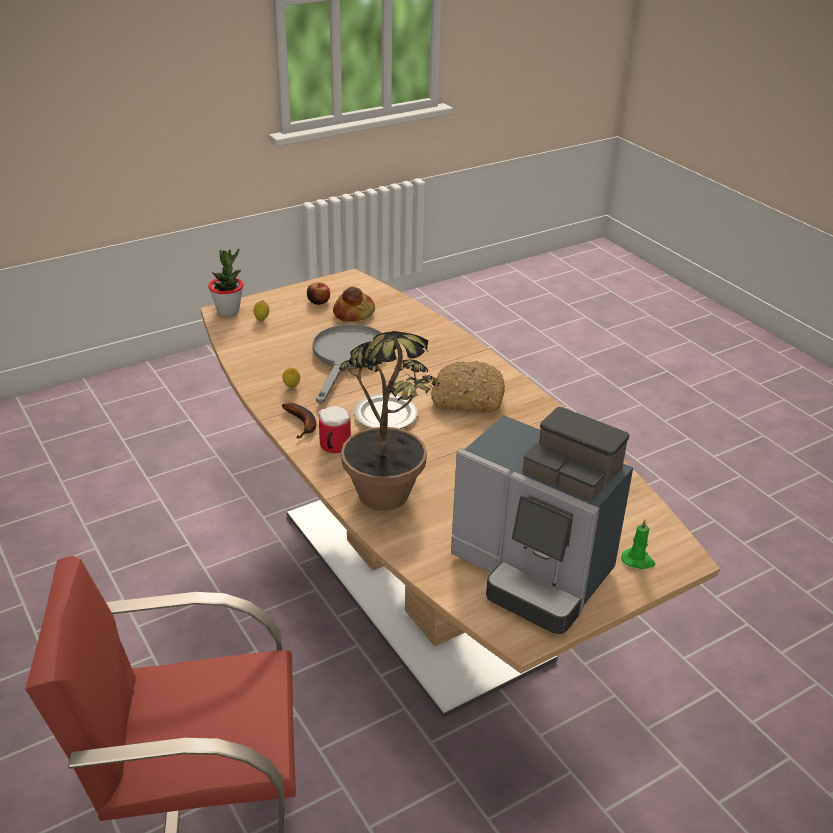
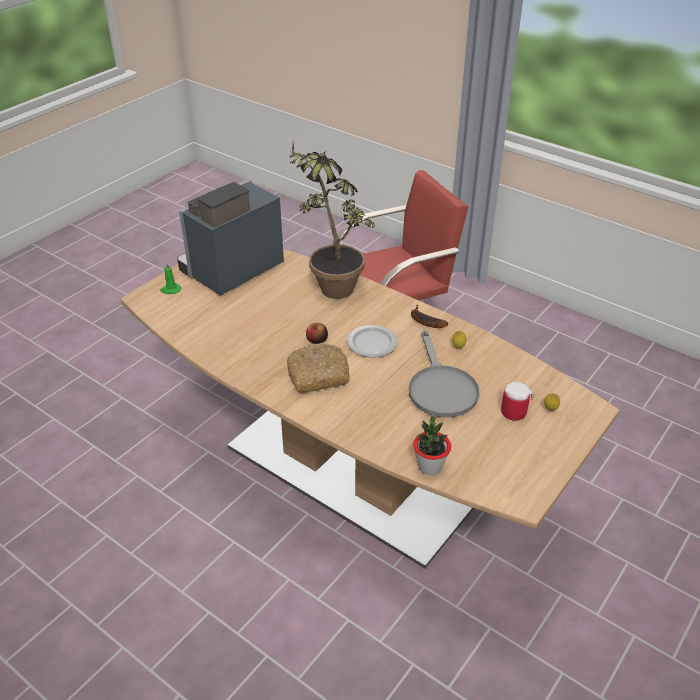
camera: 160 degrees right, 5 degrees up
potted plant [208,248,243,316] -> potted plant moved to [413,416,451,475]
apple [307,283,330,305] -> apple moved to [306,323,328,344]
mug [318,406,351,453] -> mug moved to [501,382,534,421]
bread [333,287,375,322] -> none
coffee machine [451,407,633,634] -> coffee machine turned 60 degrees counterclockwise [177,179,284,296]

